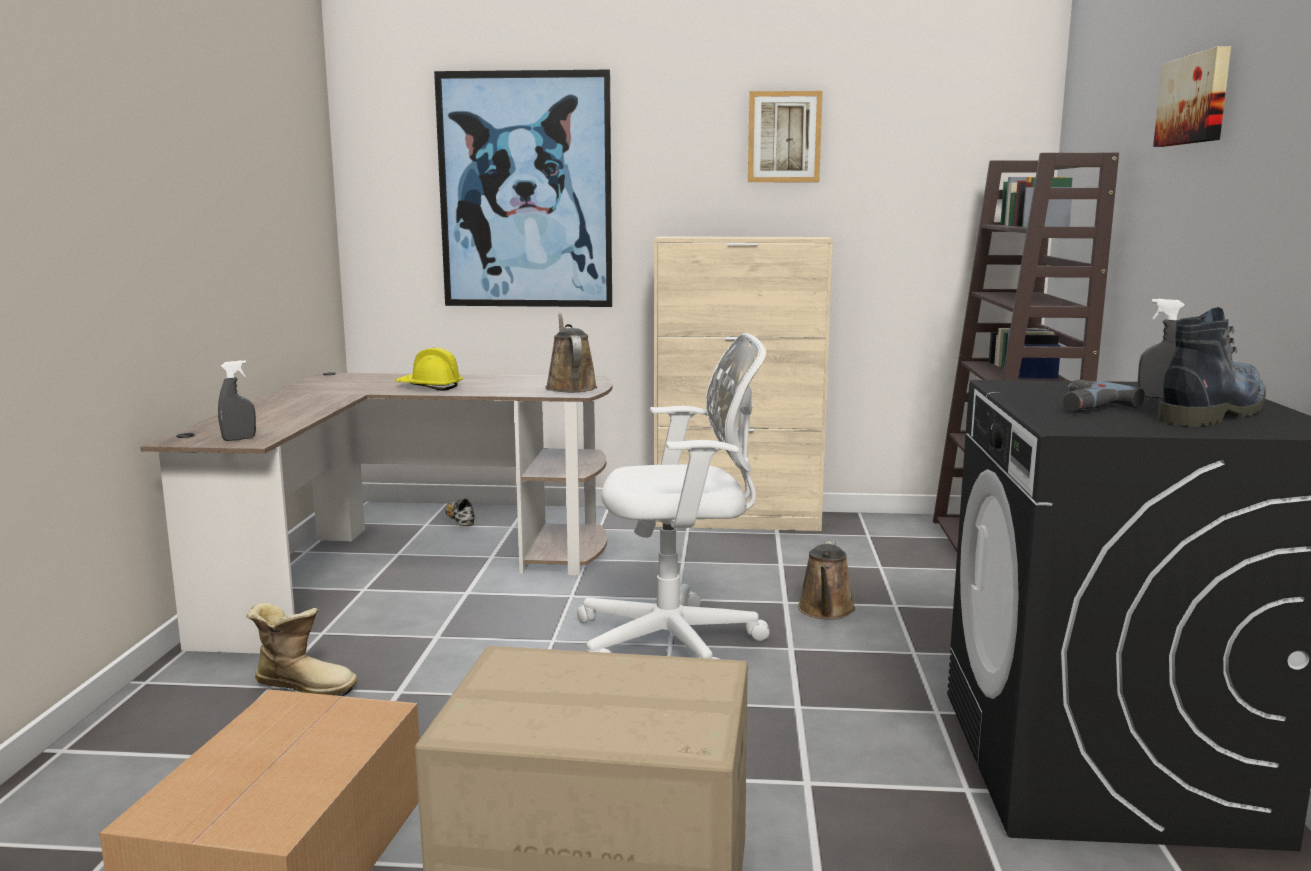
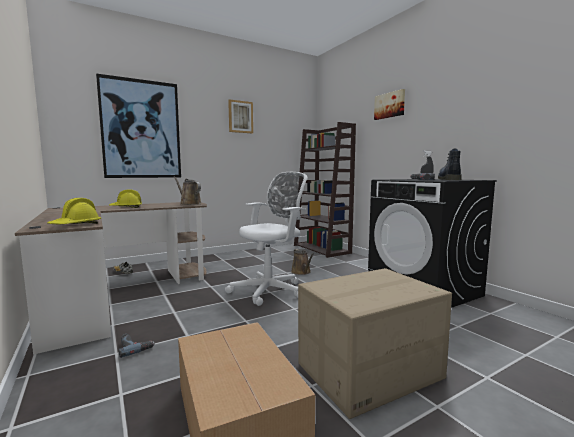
camera: 35 degrees left, 5 degrees down
grey spray bottle [218,360,256,441] -> yellow hard hat [47,198,101,224]
boot [246,603,358,696] -> power drill [119,334,155,358]
beige cabinet [654,236,833,531] -> none

